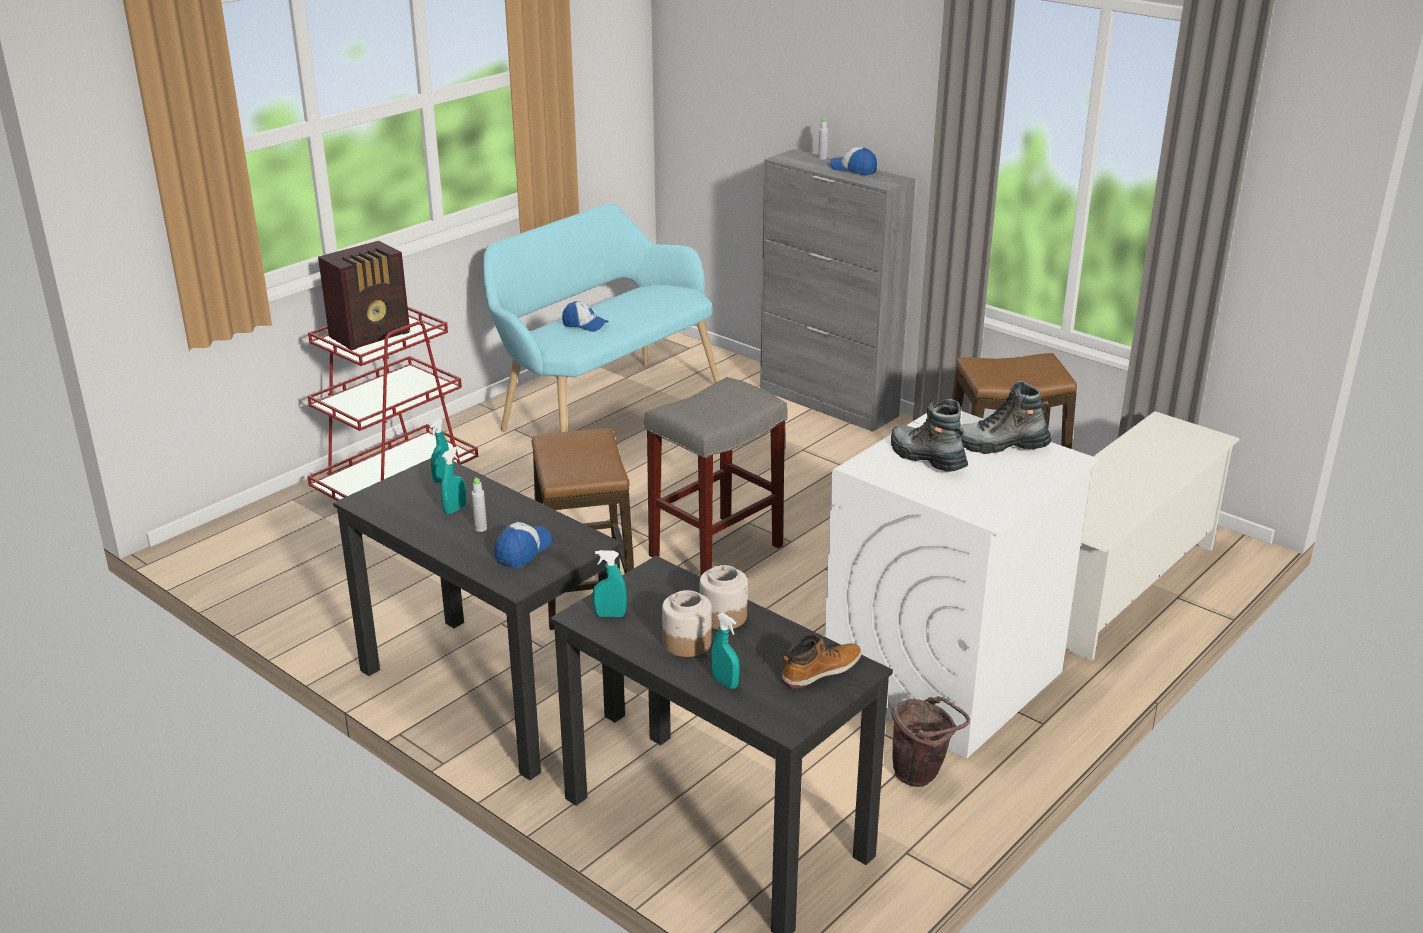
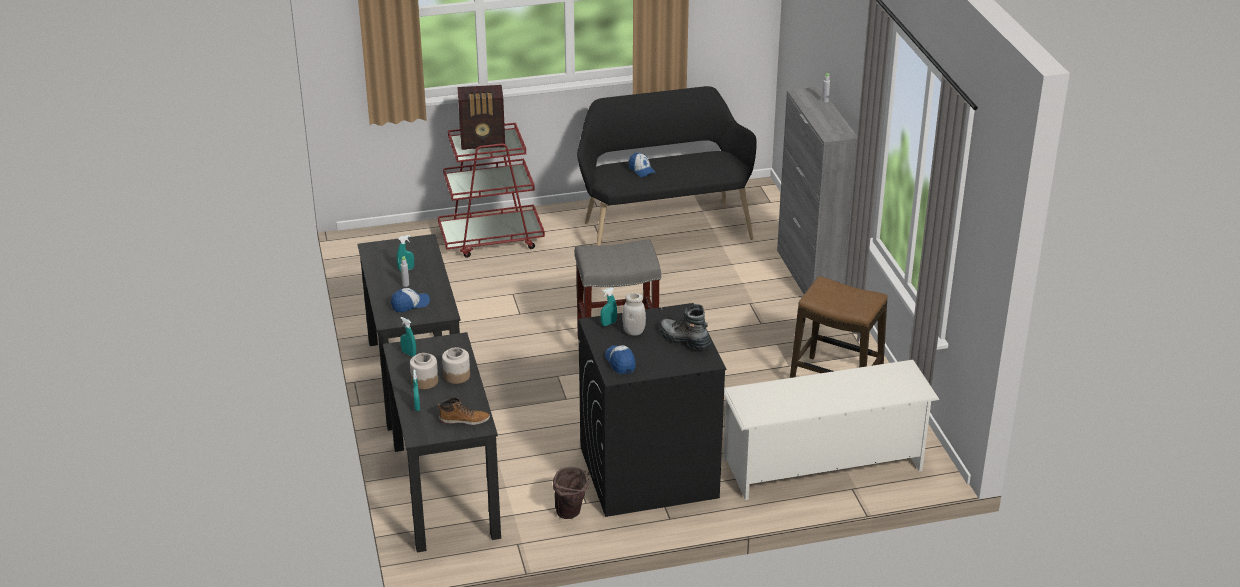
camera: 35 degrees right, 5 degrees up
turquoise spray bottle [430,419,449,483] -> turquoise spray bottle moved to [600,287,617,326]
turquoise bench [483,204,719,432] -> black bench [577,86,757,246]
stool [532,428,634,630] -> none
white washing machine [825,411,1099,759] -> black washing machine [578,303,726,517]
cap [830,147,877,175] -> cap moved to [605,345,636,374]
boot [891,399,968,472] -> white jar [622,293,646,336]

